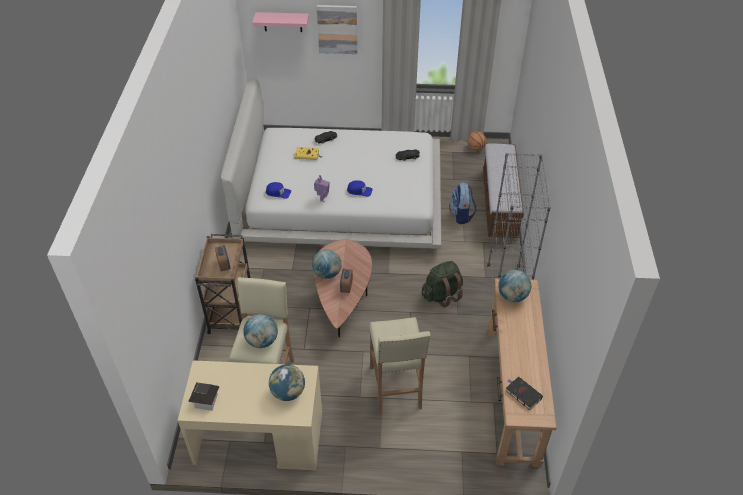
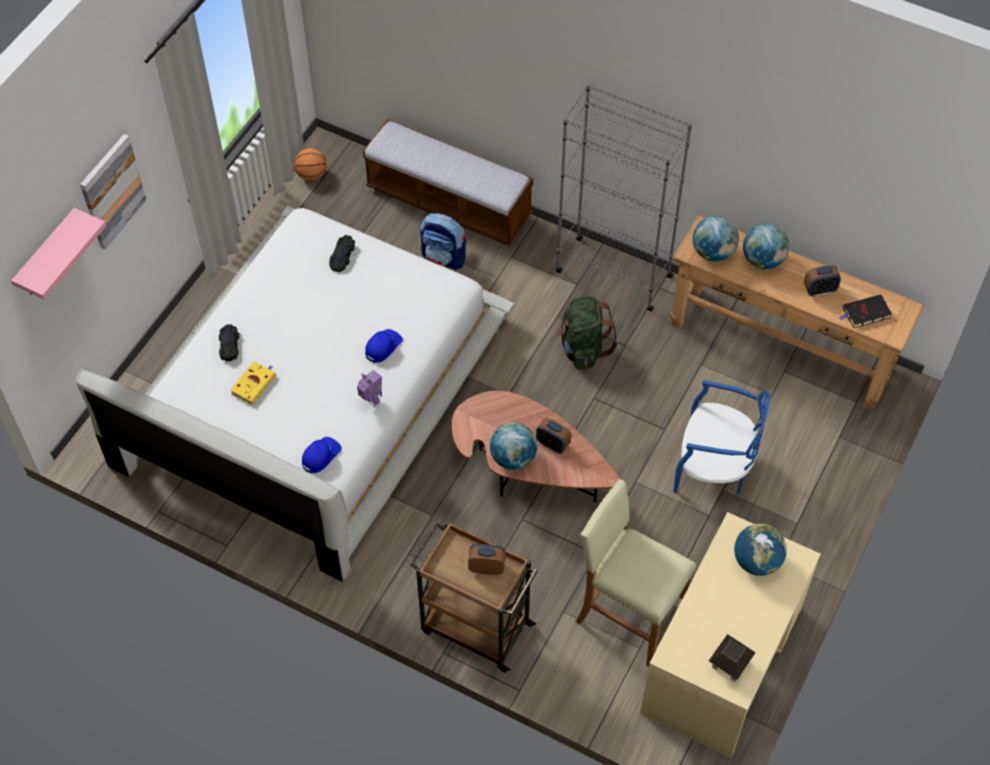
camera: 65 degrees left, 10 degrees up
globe [243,314,278,348] -> globe moved to [743,223,790,269]
beige stool [369,317,430,414] -> blue chair [674,380,771,495]
none -> alarm clock [804,265,841,297]

